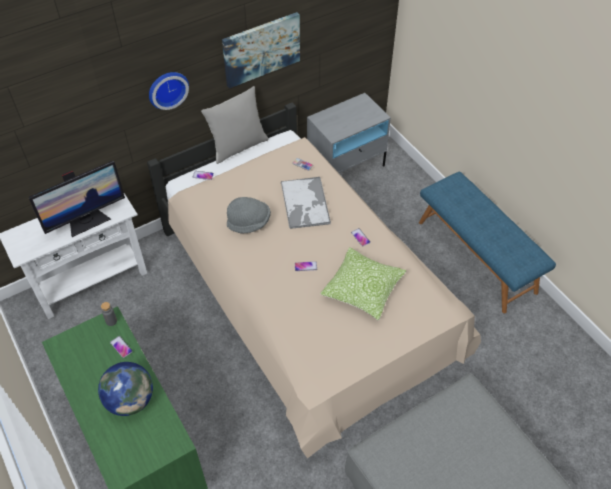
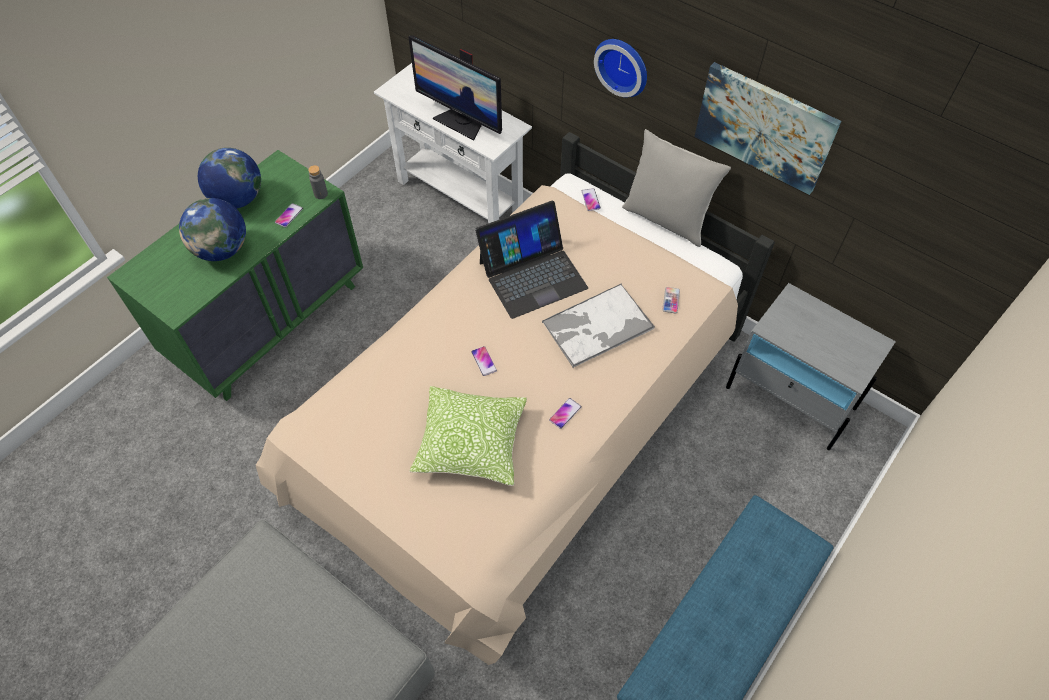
camera: 70 degrees right, 5 degrees up
grey hat [227,197,271,234] -> laptop [475,201,588,319]
none -> globe [198,148,261,209]

